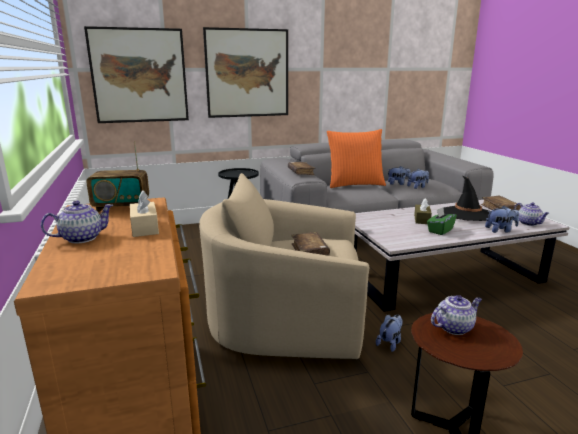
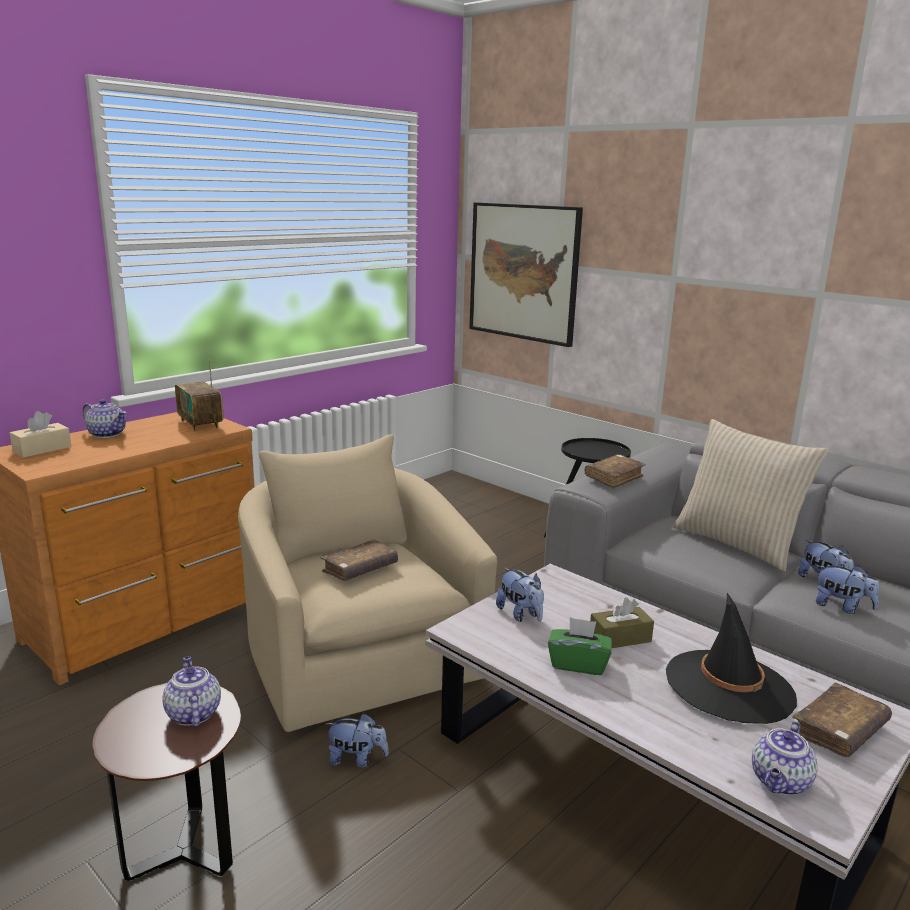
camera: 60 degrees right, 0 degrees up
beige tissue box [130,190,159,237] -> beige tissue box moved to [10,411,71,458]
picture [203,27,288,118] -> none
orange pillow [327,129,386,188] -> beige pillow [673,419,829,572]
teapot [431,295,482,335] -> teapot turned 150 degrees counterclockwise [162,656,221,727]
plush toy [485,206,519,233] -> plush toy moved to [496,568,544,622]

